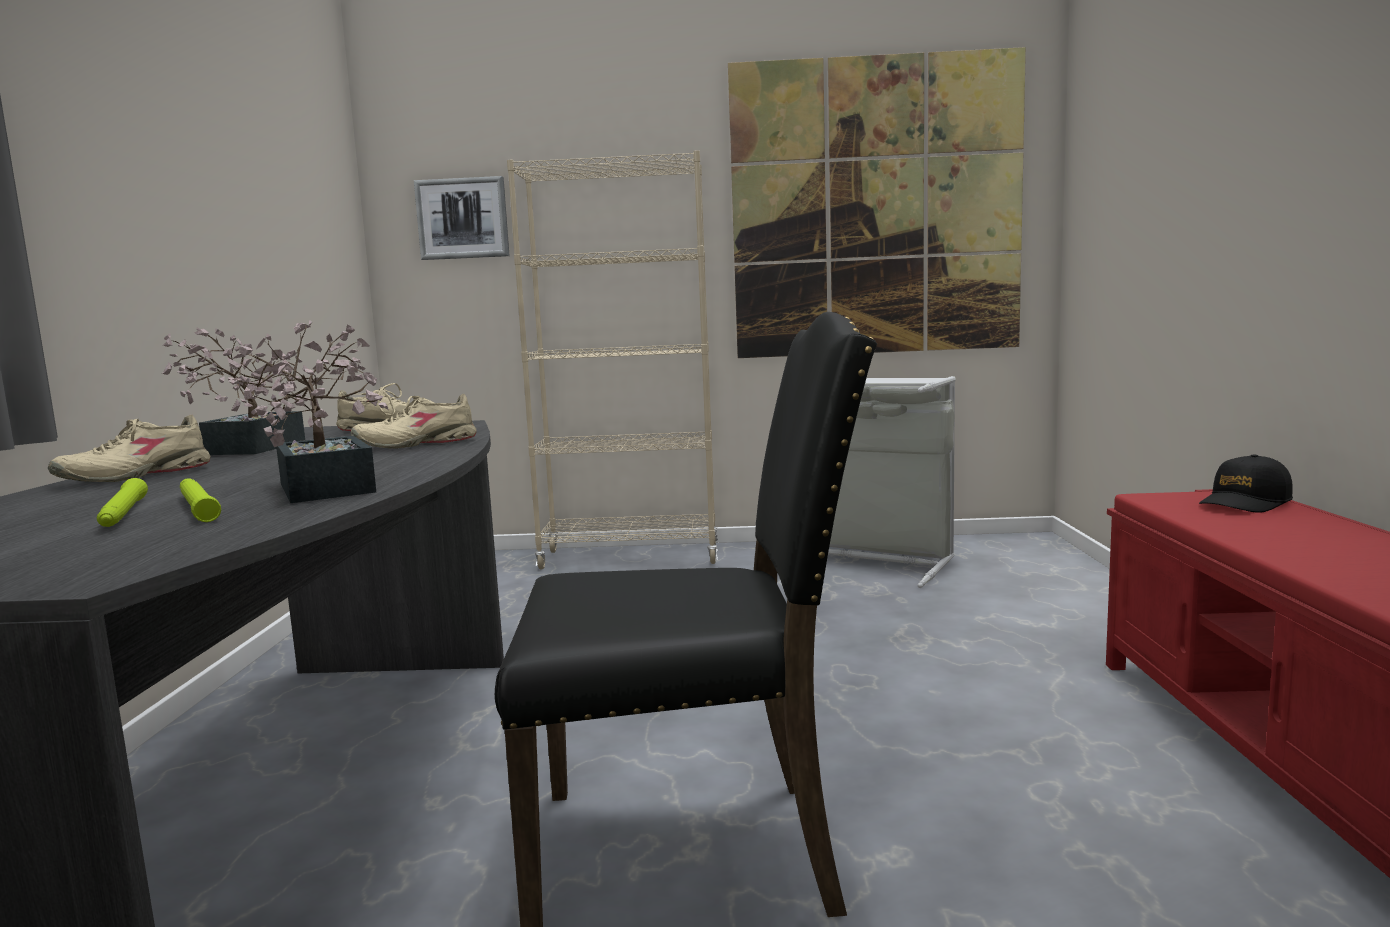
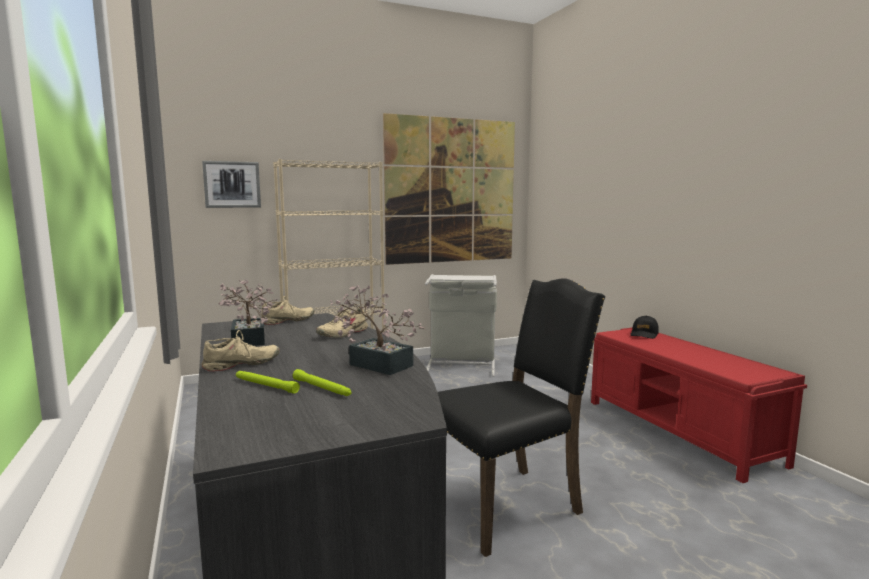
camera: 25 degrees left, 0 degrees up
beige shoe [48,415,210,482] -> beige shoe turned 135 degrees counterclockwise [202,330,280,371]
green flashlight [180,478,221,522] -> green flashlight moved to [236,371,300,394]

